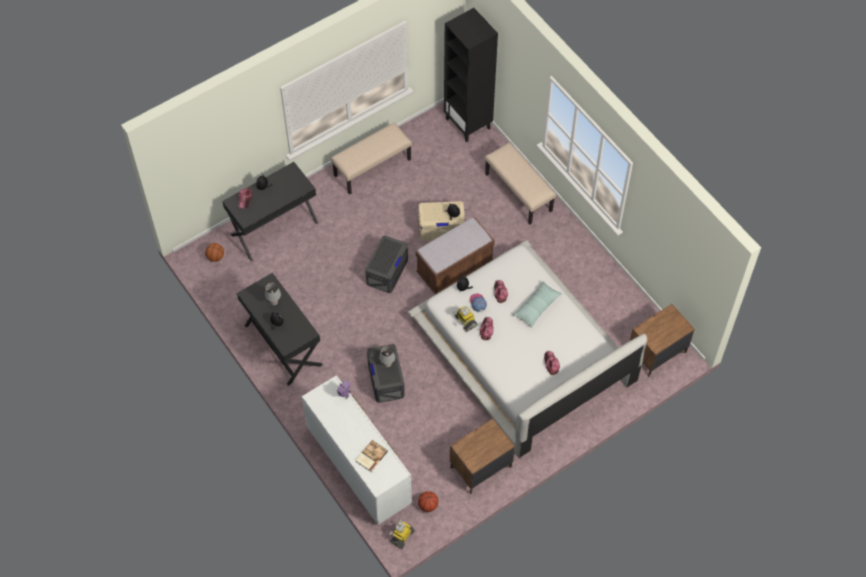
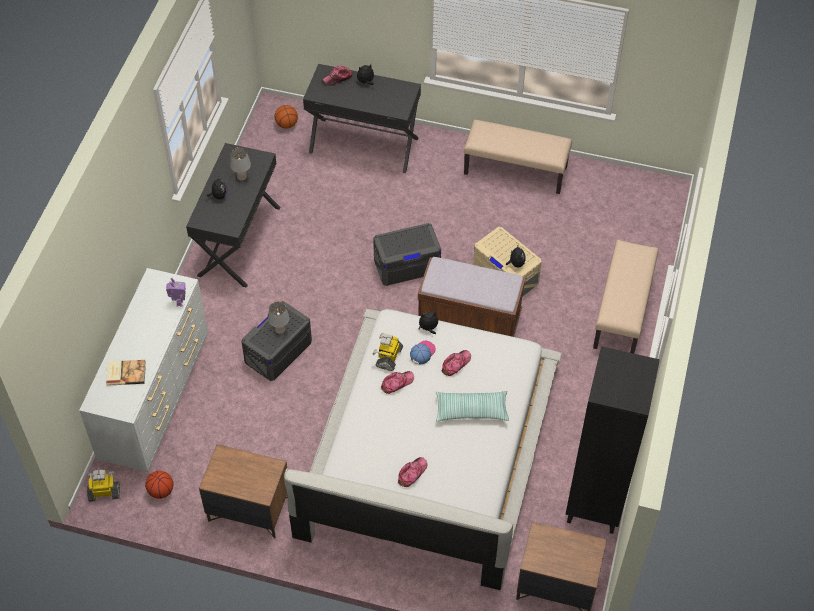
camera: 50 degrees right, 5 degrees down
black bookcase [444,8,498,142] -> black bookcase moved to [565,346,660,534]

